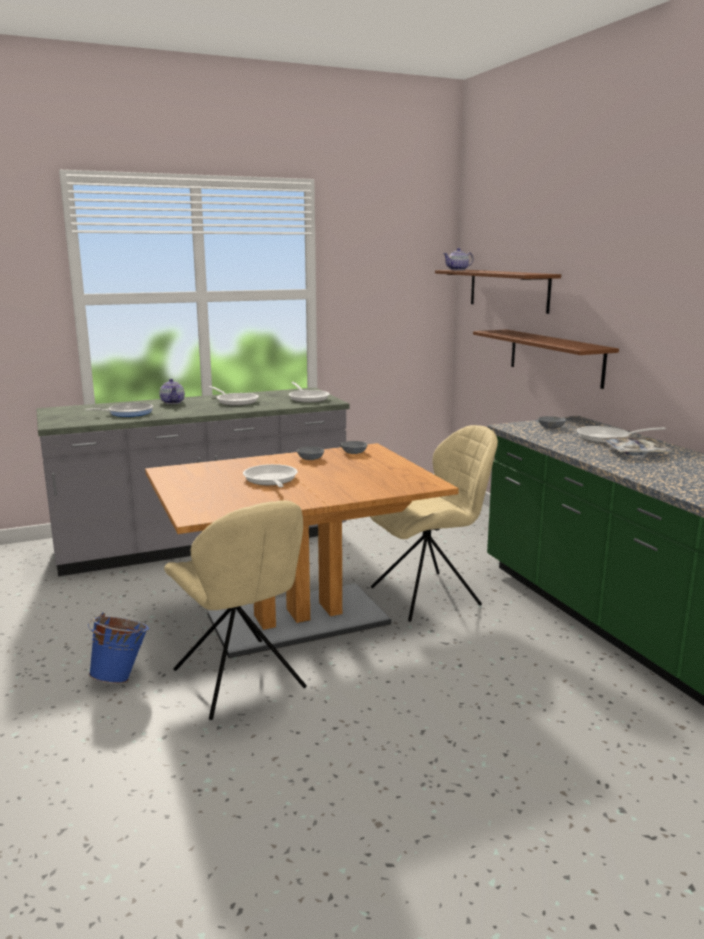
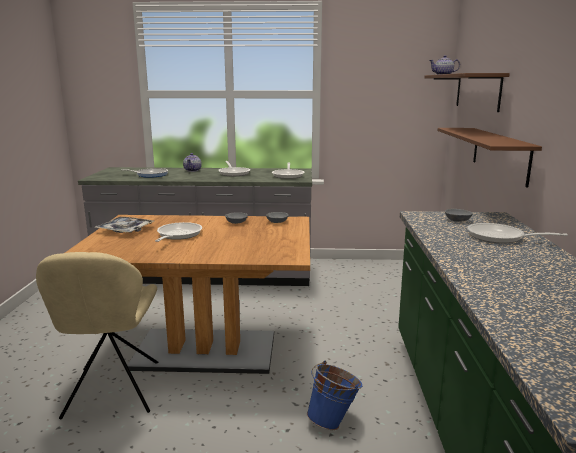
camera: 25 degrees right, 0 degrees up
blue bucket [88,613,149,684] -> blue bucket moved to [307,361,362,430]
beige chair [370,425,498,622] -> none
tray [601,437,673,455] -> tray moved to [95,217,154,233]

